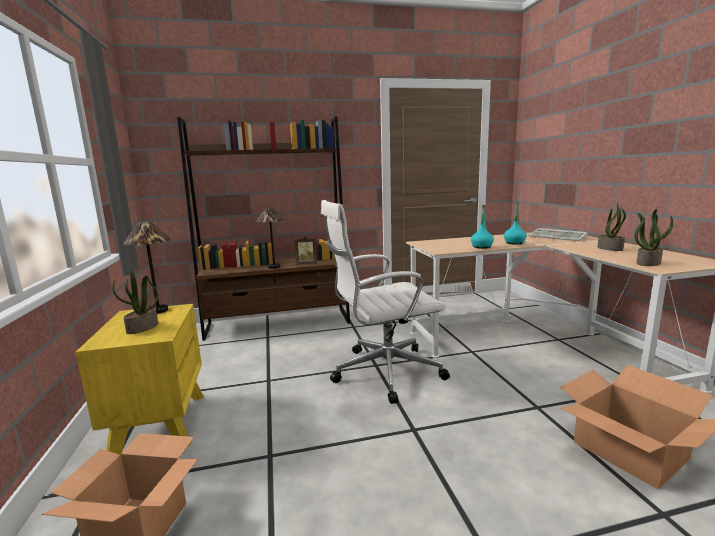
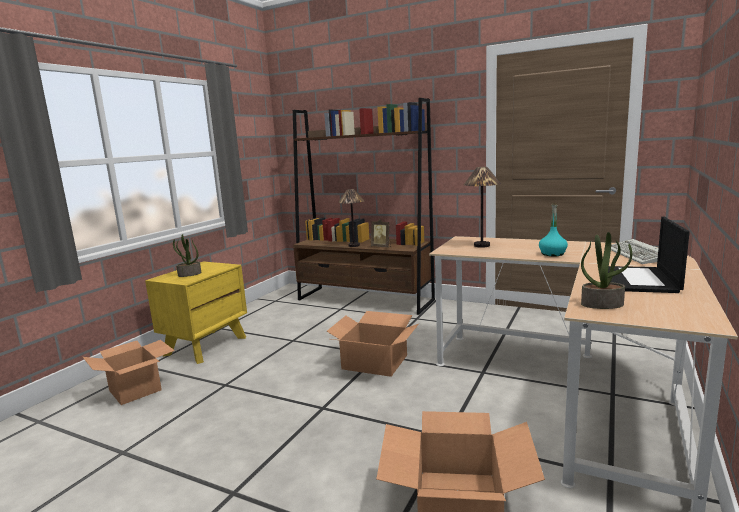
camera: 40 degrees right, 0 degrees up
table lamp [123,221,171,314] -> table lamp moved to [464,167,501,248]
white office chair [321,200,450,404] -> cardboard box [327,311,419,377]
turquoise bottle [471,205,494,249] -> none
potted plant [597,203,626,251] -> laptop [608,217,690,293]

